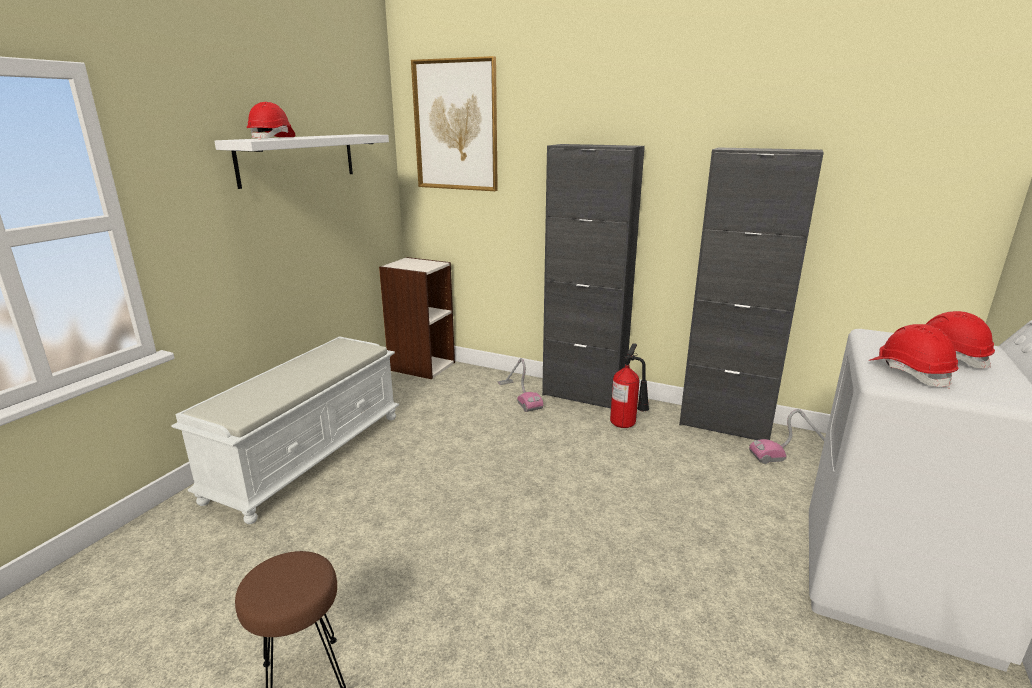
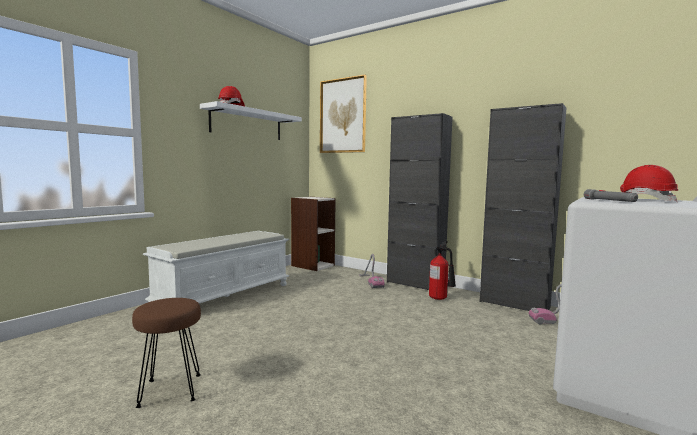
camera: 10 degrees right, 15 degrees down
red hard hat [868,324,958,389] -> grey flashlight [584,189,638,202]

